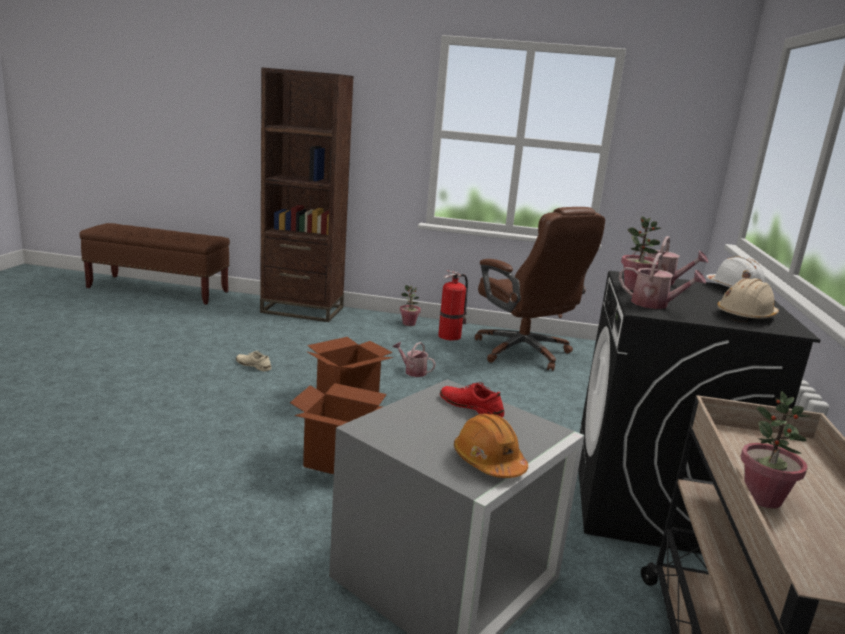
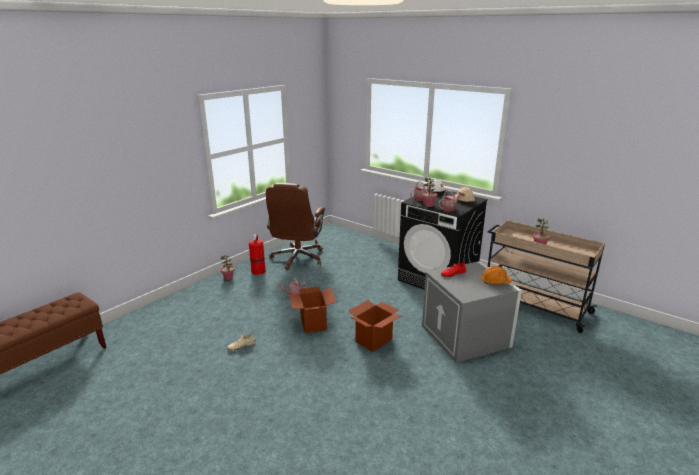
camera: 60 degrees left, 5 degrees up
brown bookcase [260,67,354,322] -> none
brown office chair [475,207,605,371] -> brown office chair turned 105 degrees clockwise [266,183,325,270]

